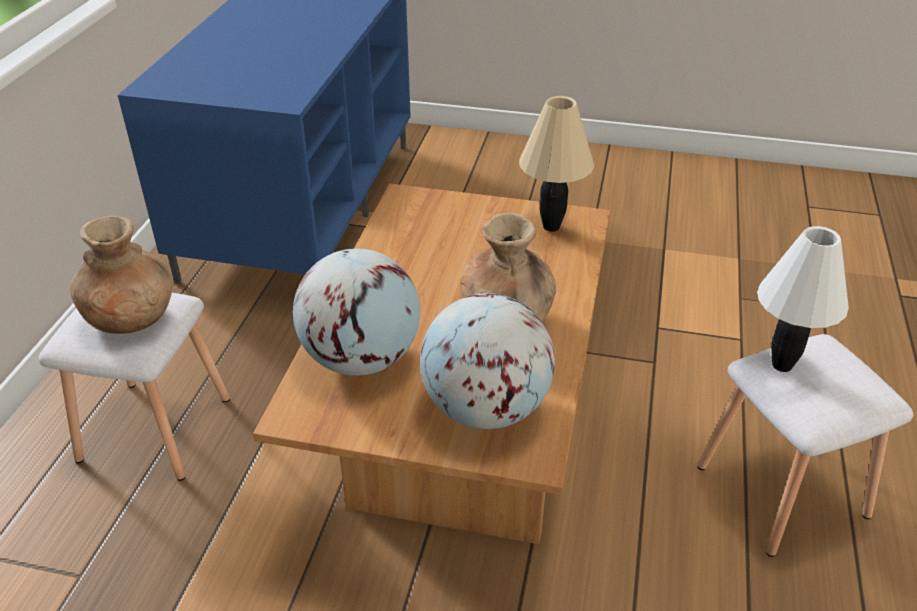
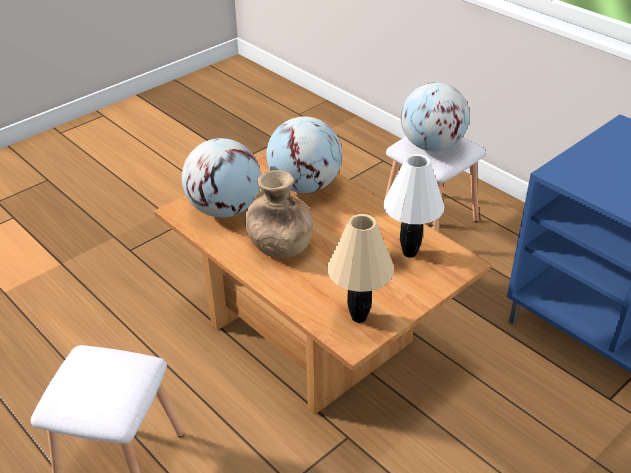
camera: 125 degrees right, 0 degrees up
brown vase [70,216,173,334] -> globe [401,82,470,151]
white table lamp [757,226,849,372] -> white table lamp moved to [383,154,444,258]

